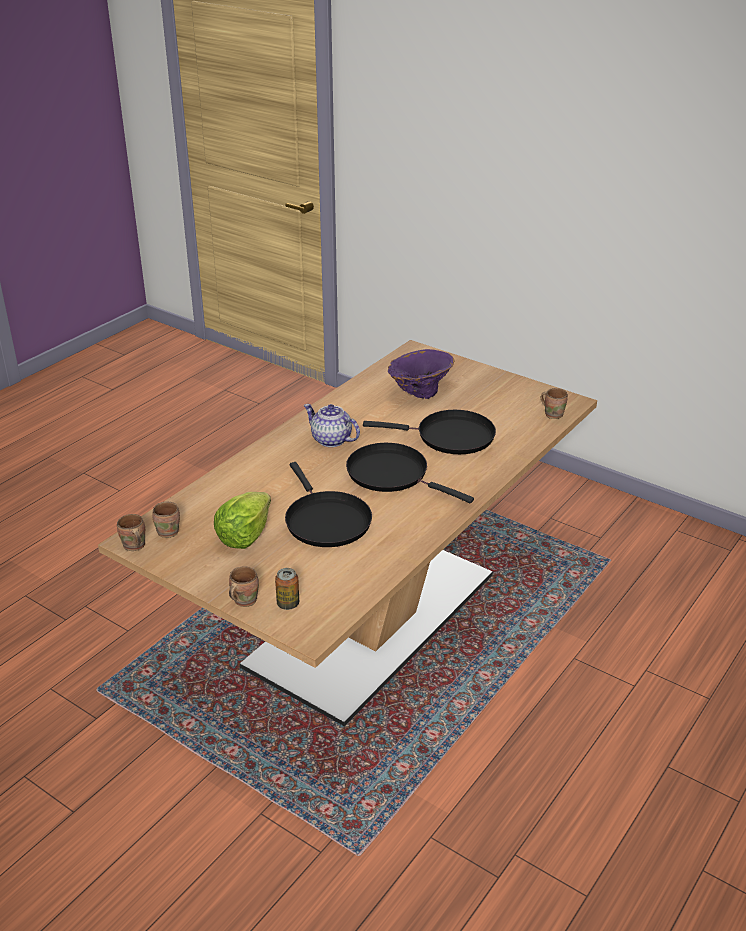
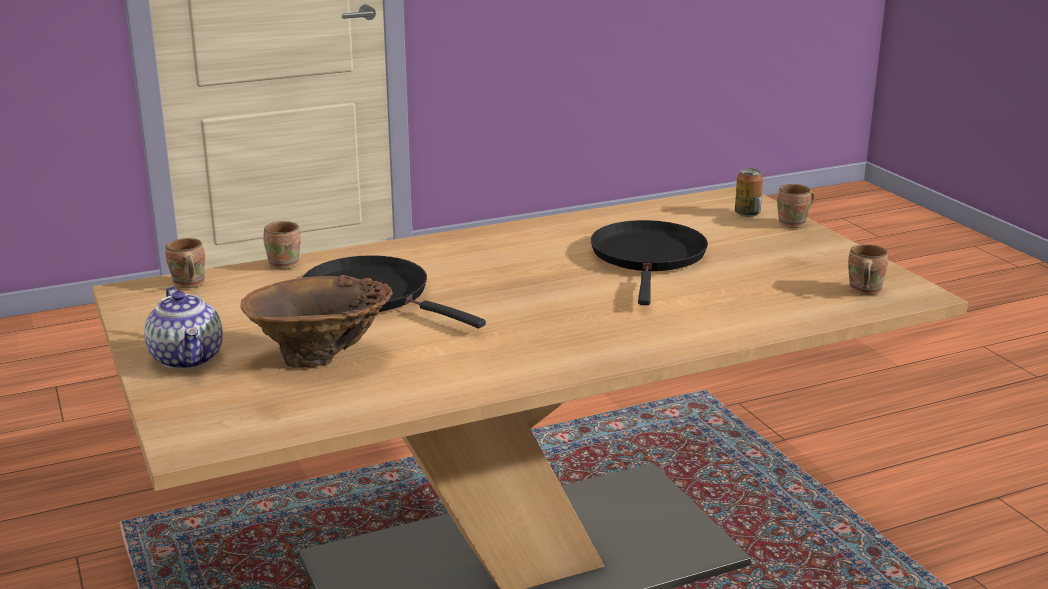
camera: 150 degrees left, 10 degrees down
brown mug [117,514,145,551] -> brown mug moved to [263,221,301,269]
lettuce [214,492,271,549] -> none
teapot [304,404,360,447] -> teapot moved to [144,287,223,370]
black frying pan [346,443,474,503] -> none
purple vase [388,349,454,399] -> brown vase [240,275,393,368]

